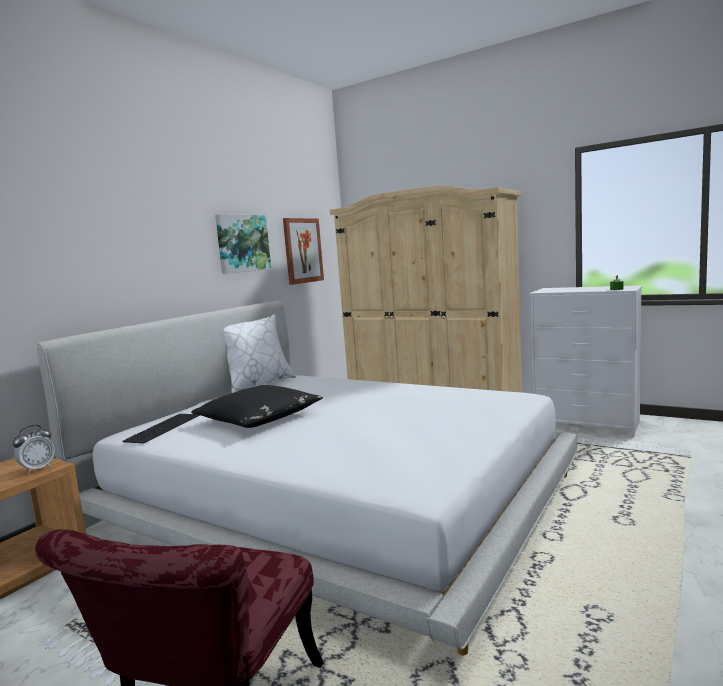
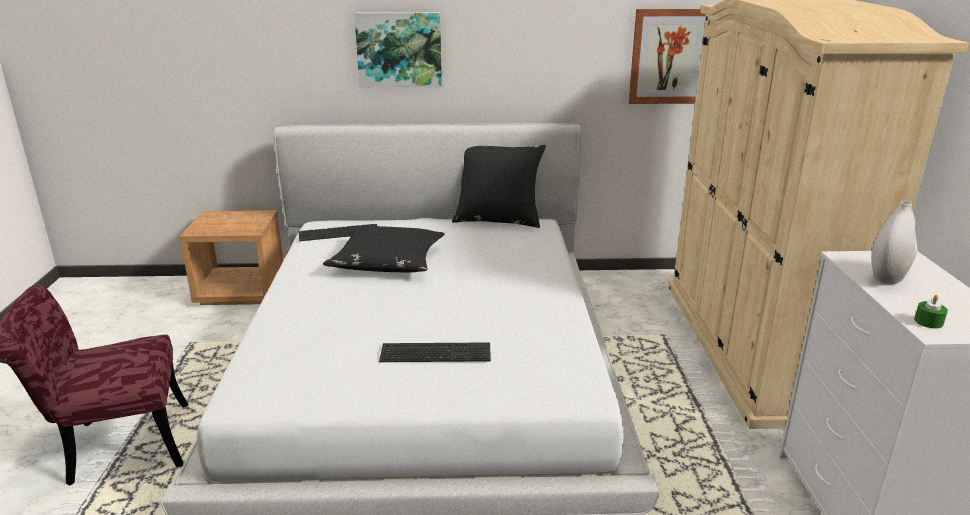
camera: 55 degrees right, 15 degrees up
alarm clock [13,425,55,474] -> none
picture [215,214,271,274] -> picture moved to [354,12,442,87]
white pillow [224,314,296,393] -> black pillow [452,145,546,228]
none -> keyboard [379,342,491,362]
none -> white vase [872,201,917,284]

